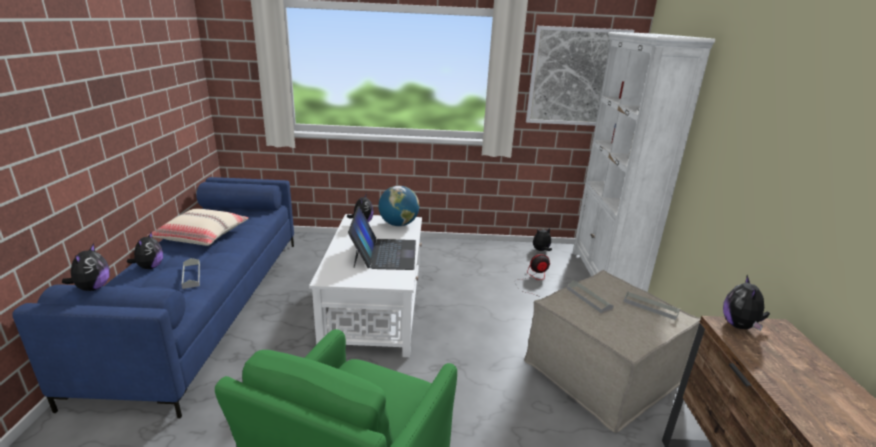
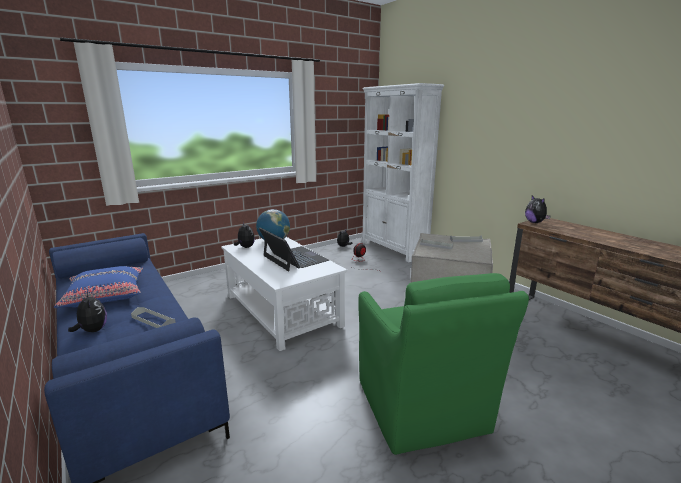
camera: 35 degrees left, 5 degrees down
plush toy [62,243,110,291] -> none
beige pillow [147,209,249,246] -> blue pillow [54,266,143,308]
picture [526,26,634,126] -> none

